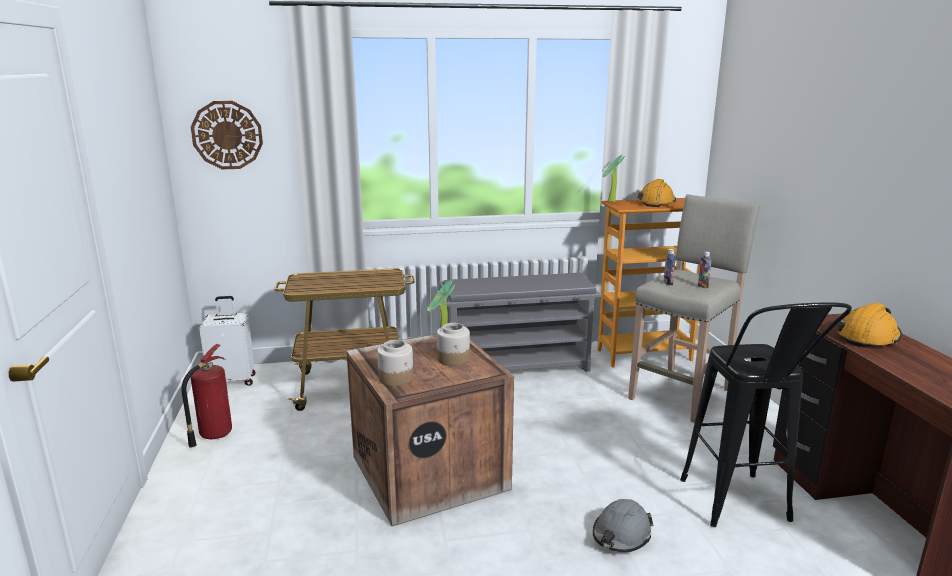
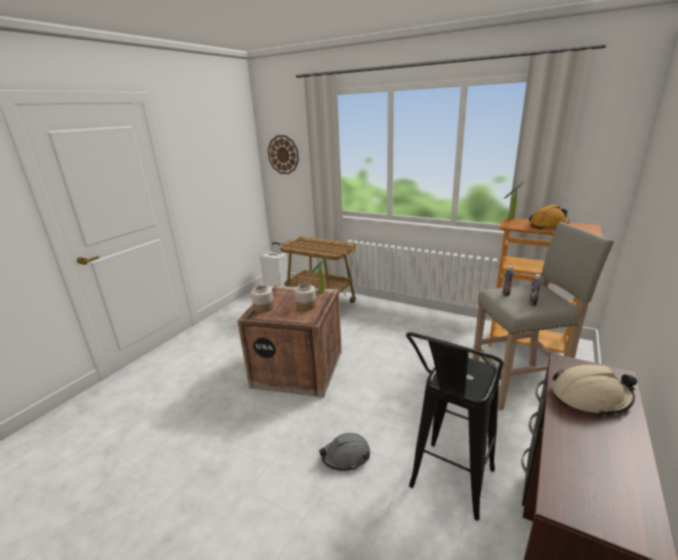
camera: 40 degrees right, 5 degrees up
fire extinguisher [182,344,232,448] -> none
grey shoe rack [439,273,601,372] -> none
orange hard hat [836,303,902,348] -> beige hard hat [552,365,637,417]

